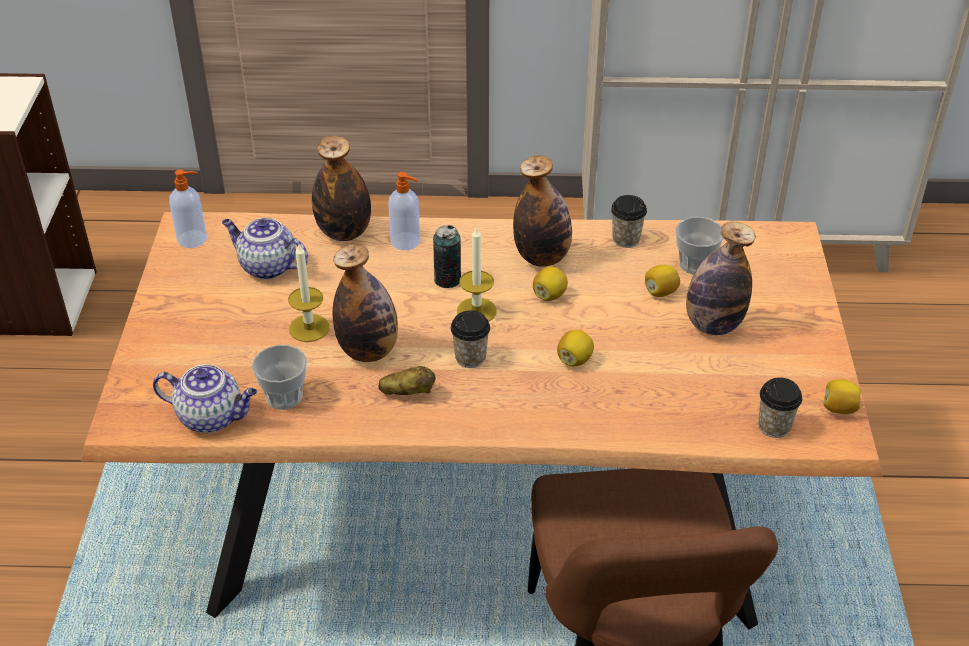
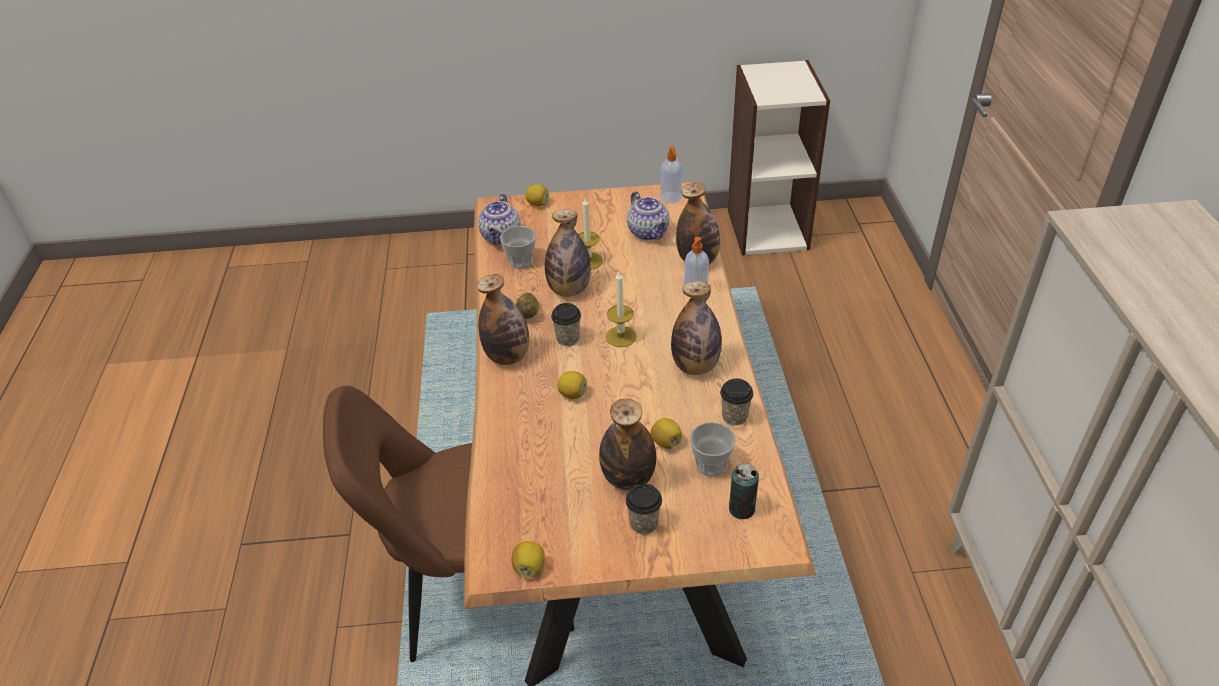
camera: 85 degrees right, 0 degrees up
teapot [222,218,308,280] -> teapot turned 135 degrees clockwise [627,191,670,240]
can [433,225,461,288] -> can moved to [729,463,759,519]
lemon [533,266,568,301] -> lemon moved to [525,184,549,206]
cup [758,377,802,438] -> cup moved to [626,483,662,534]
none -> bottle [477,274,529,365]

